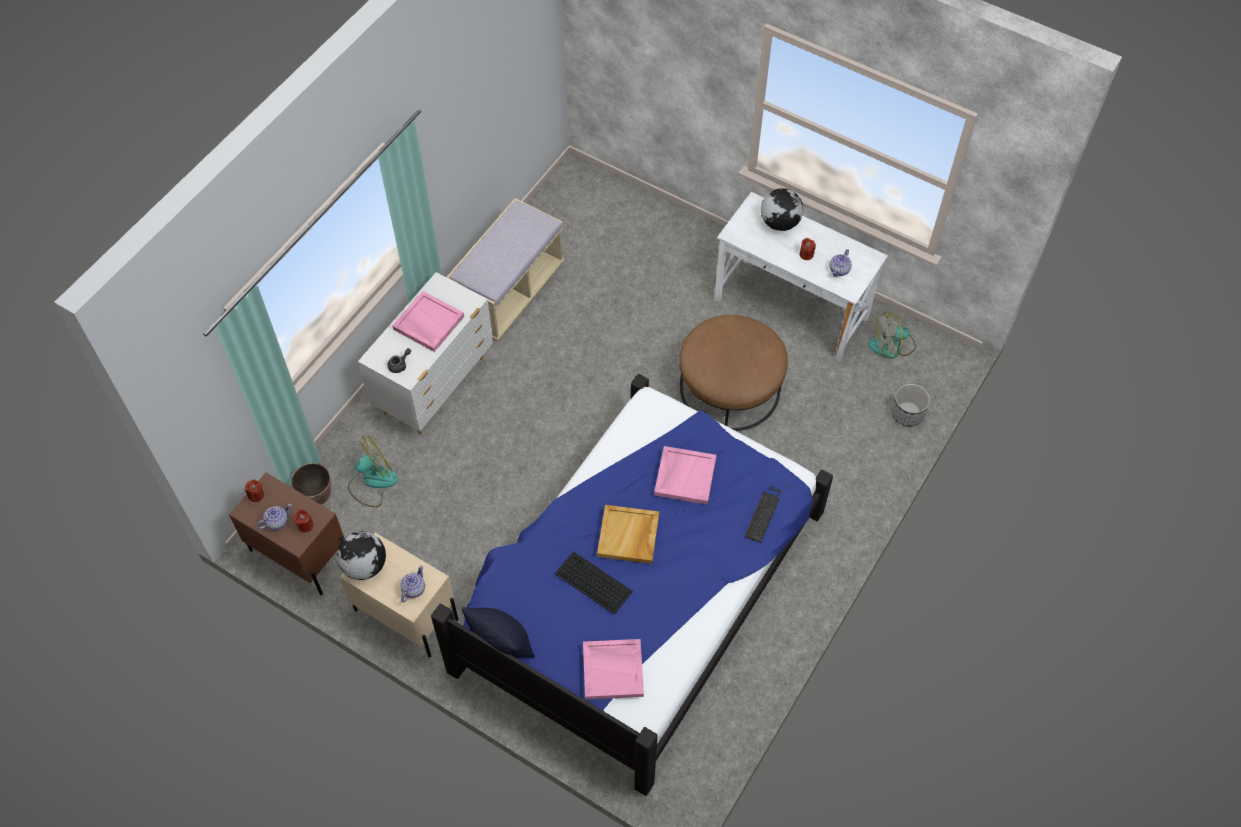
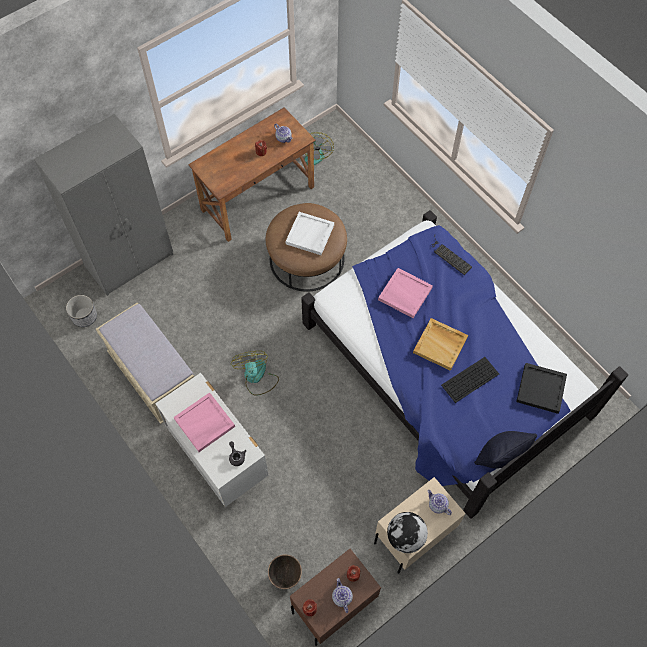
camera: 70 degrees left, 5 degrees up
fan [348,435,399,507] -> fan moved to [231,351,279,396]
pink tray [583,639,644,700] -> black tray [516,363,567,414]
white desk [714,192,888,362] -> brown desk [188,108,316,242]
globe [761,188,803,231] -> none
planter [891,384,930,426] -> planter moved to [66,295,97,327]
none -> grey wardrobe [34,114,173,296]
none -> white tray [285,212,334,255]

